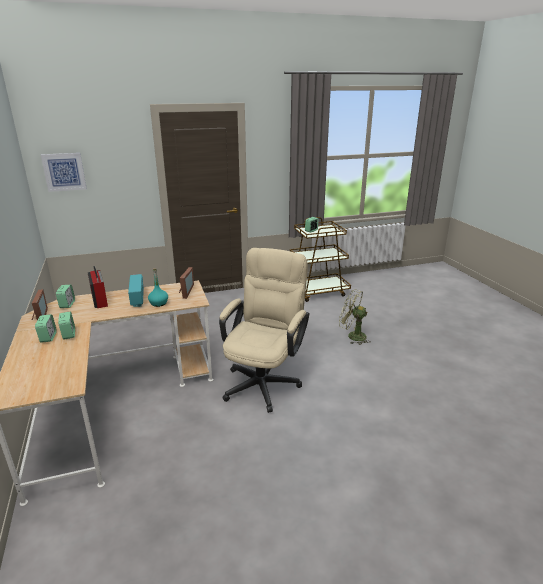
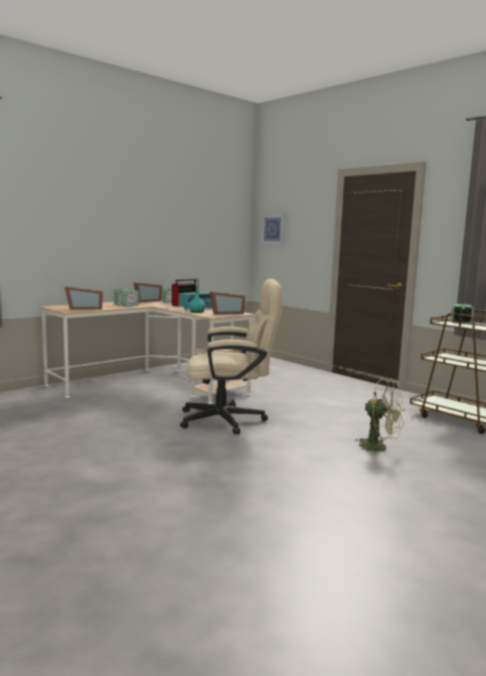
camera: 65 degrees right, 15 degrees down
green fan [339,289,368,345] -> green fan turned 120 degrees clockwise [355,379,405,456]
none -> picture frame [65,286,103,310]

